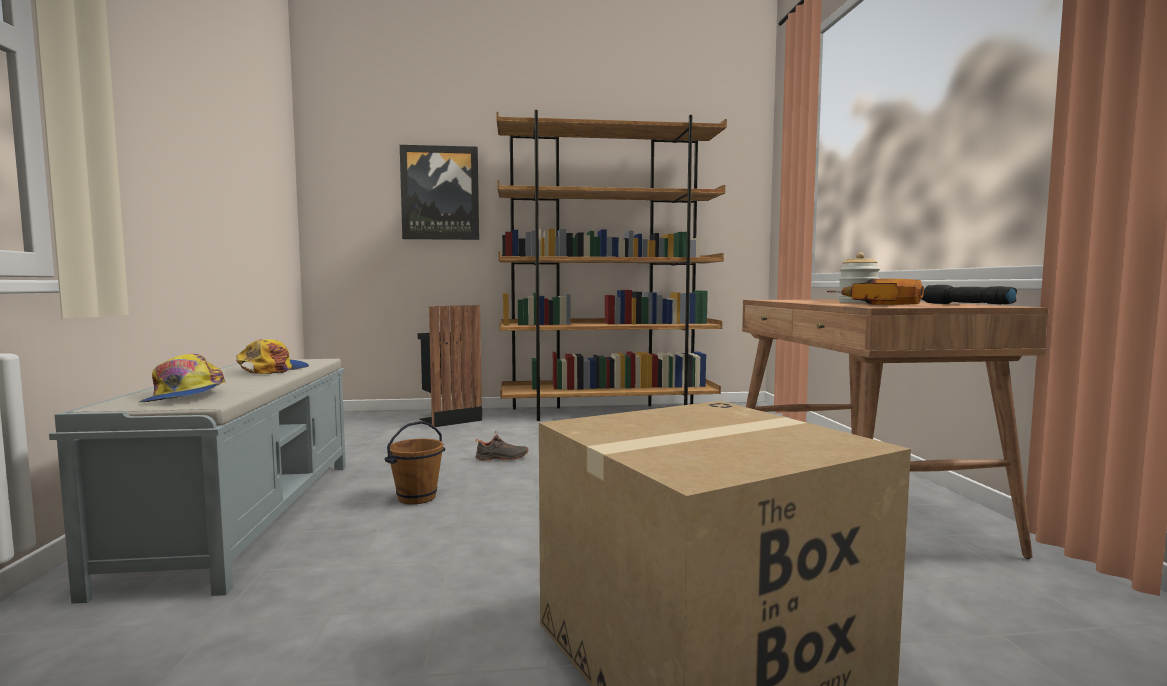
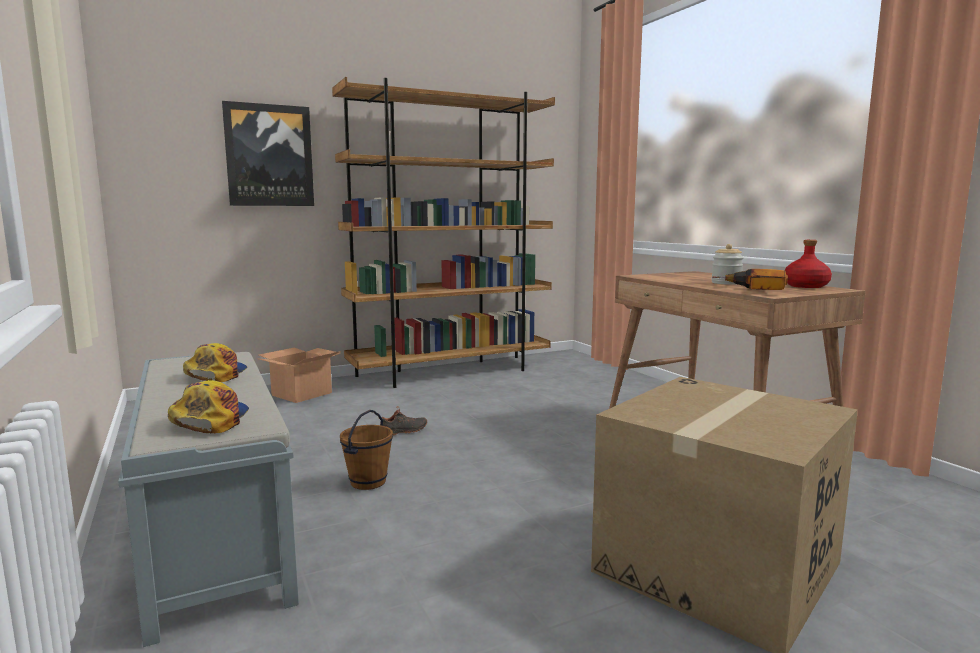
camera: 20 degrees left, 5 degrees up
cap [139,354,226,402] -> cap turned 150 degrees counterclockwise [168,380,249,433]
black trash can [417,305,482,427] -> cardboard box [256,348,341,403]
black flashlight [921,285,1017,304] -> red bottle [785,240,832,288]

